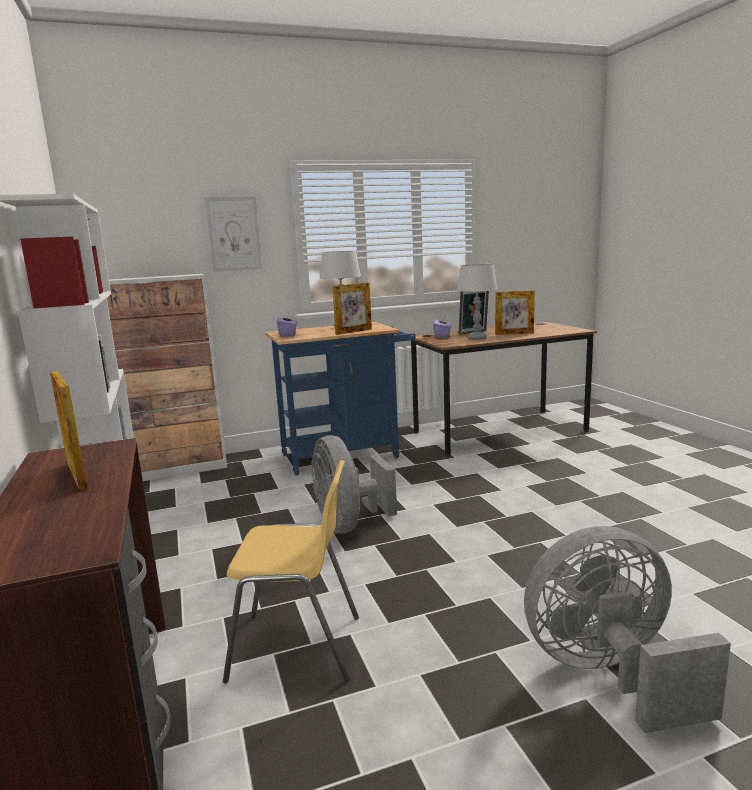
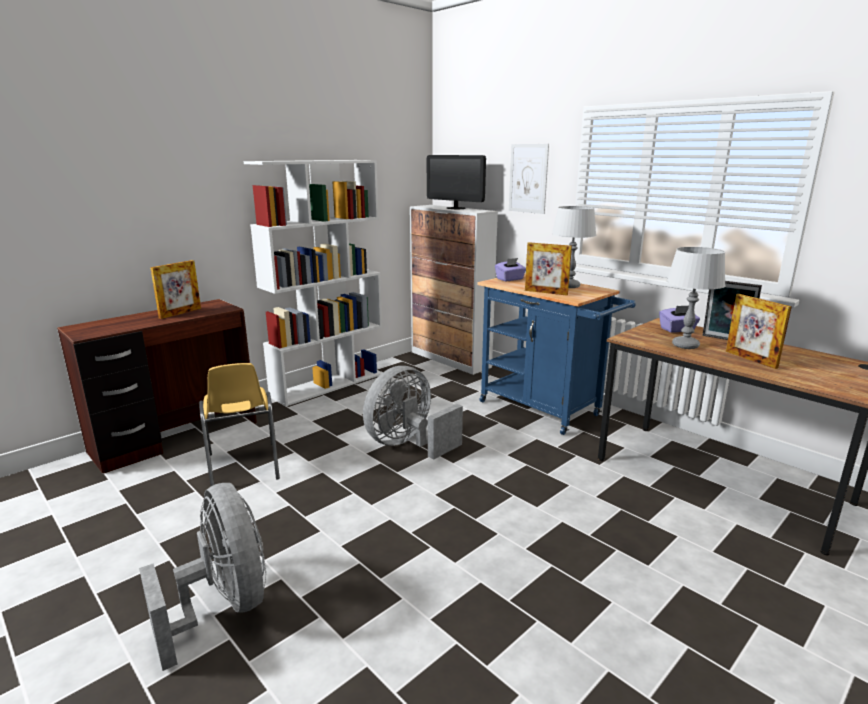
camera: 65 degrees right, 5 degrees up
none -> monitor [427,155,486,209]

